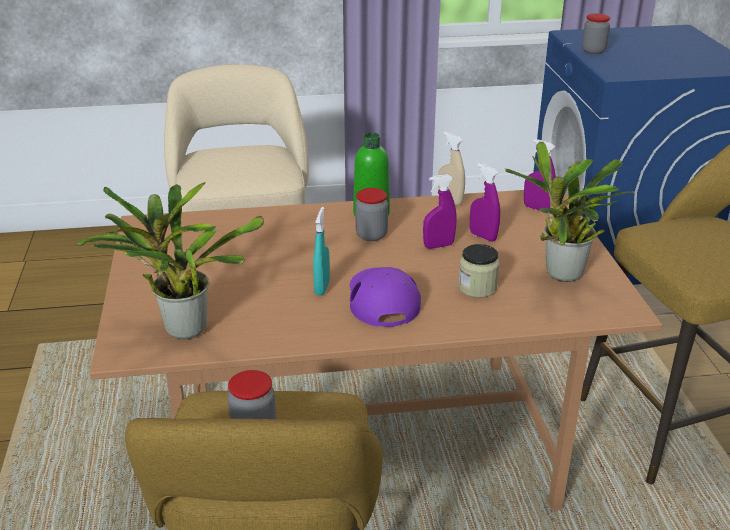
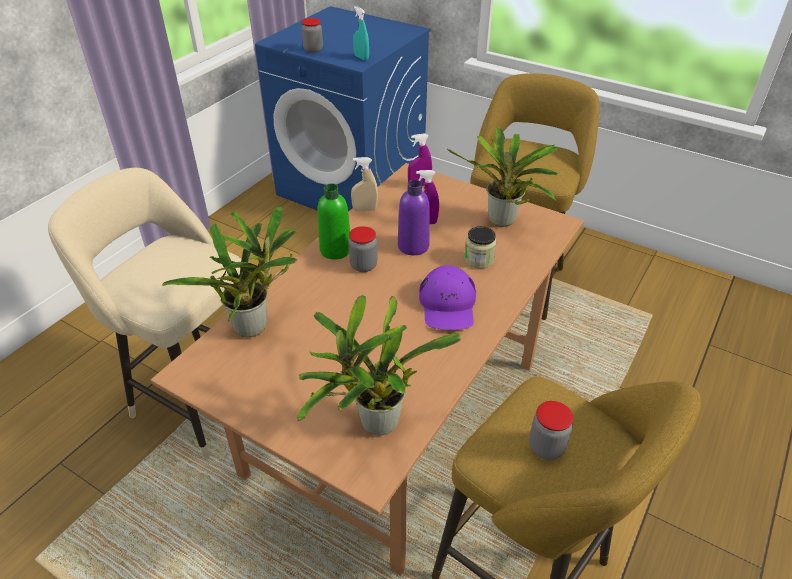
camera: 50 degrees left, 10 degrees up
turquoise spray bottle [313,207,330,295] -> turquoise spray bottle moved to [353,6,369,61]
purple cap [350,267,421,327] -> purple cap turned 120 degrees counterclockwise [419,265,476,330]
purple spray bottle [423,174,456,249] -> purple bottle [398,180,430,255]
none -> potted plant [162,206,297,337]

